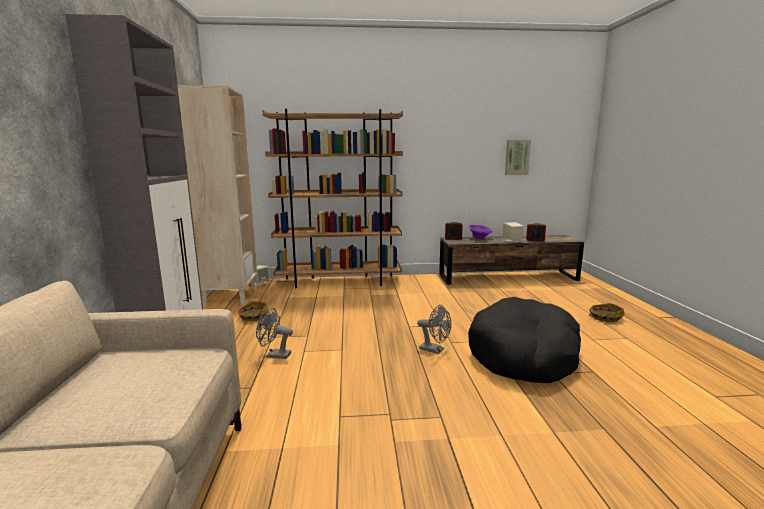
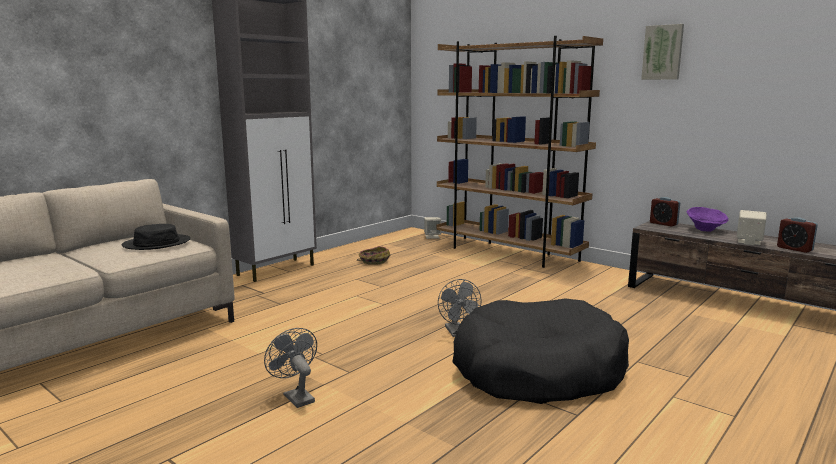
camera: 45 degrees right, 0 degrees up
beige bookcase [178,85,257,306] -> none
grey fan [256,308,293,359] -> grey fan moved to [264,328,317,408]
picture [505,140,531,175] -> picture moved to [641,24,684,80]
basket [589,303,625,323] -> none
none -> black hat [122,224,190,250]

